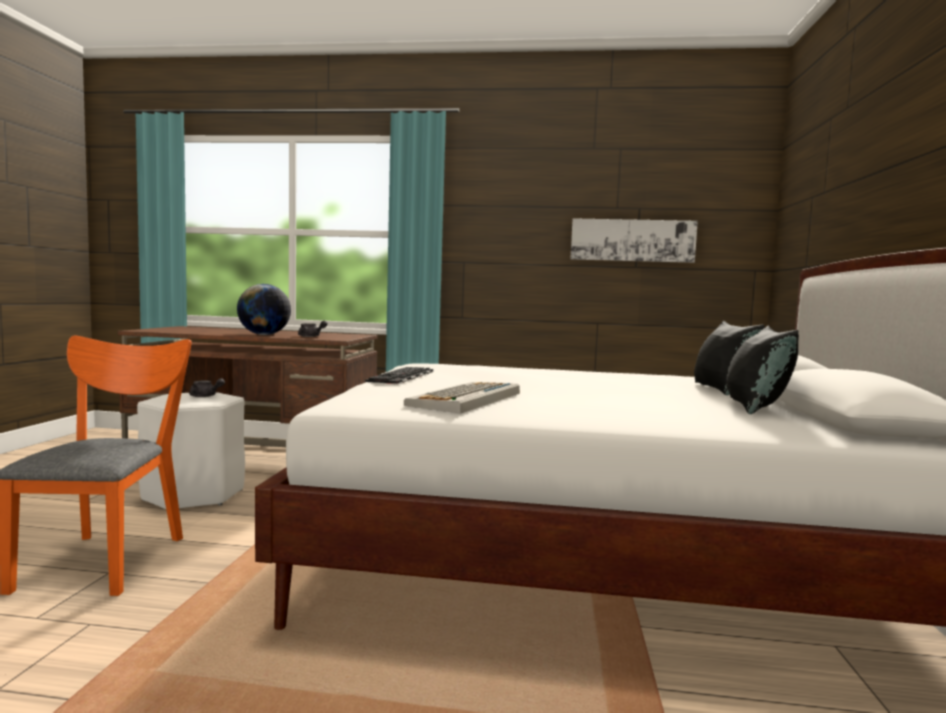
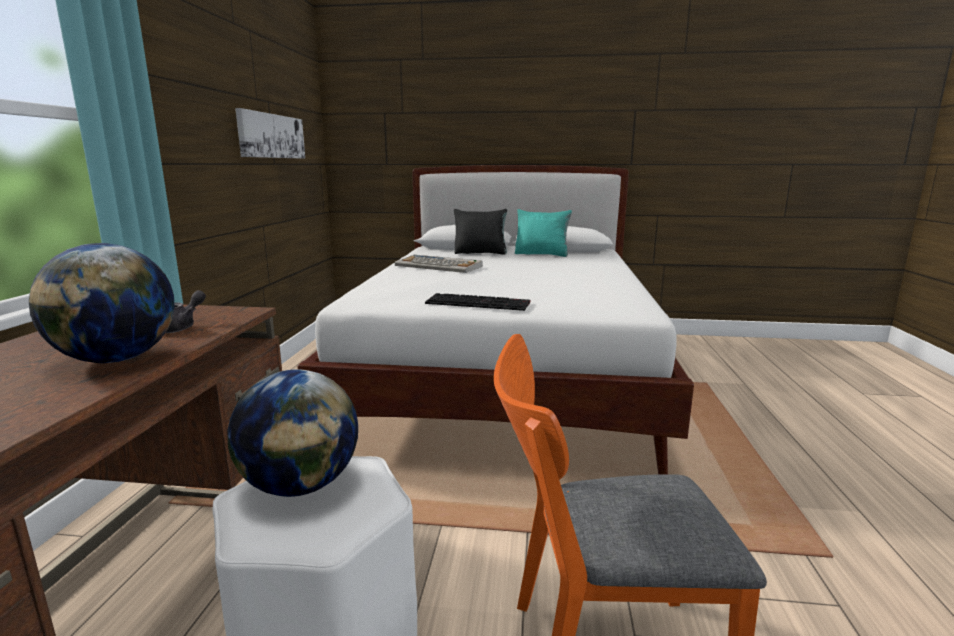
camera: 90 degrees left, 10 degrees up
grey teapot [189,378,225,397] -> globe [228,369,358,497]
keyboard [404,382,520,414] -> keyboard moved to [395,255,483,273]
black pillow [726,326,799,414] -> turquoise pillow [515,209,572,257]

